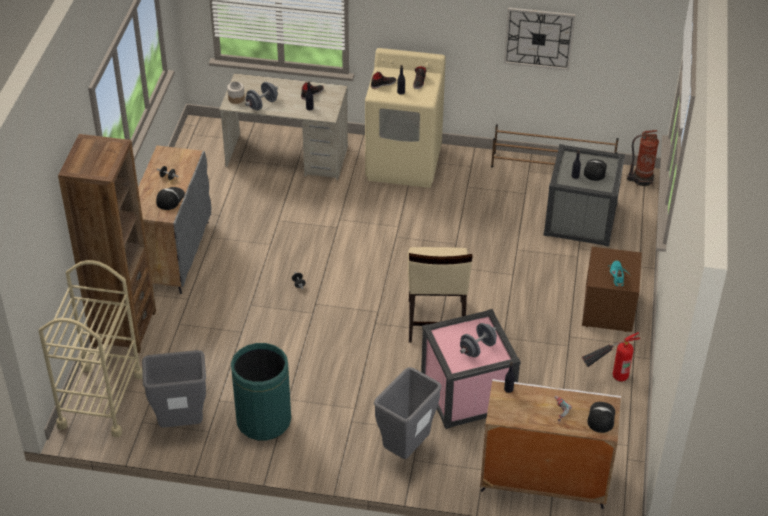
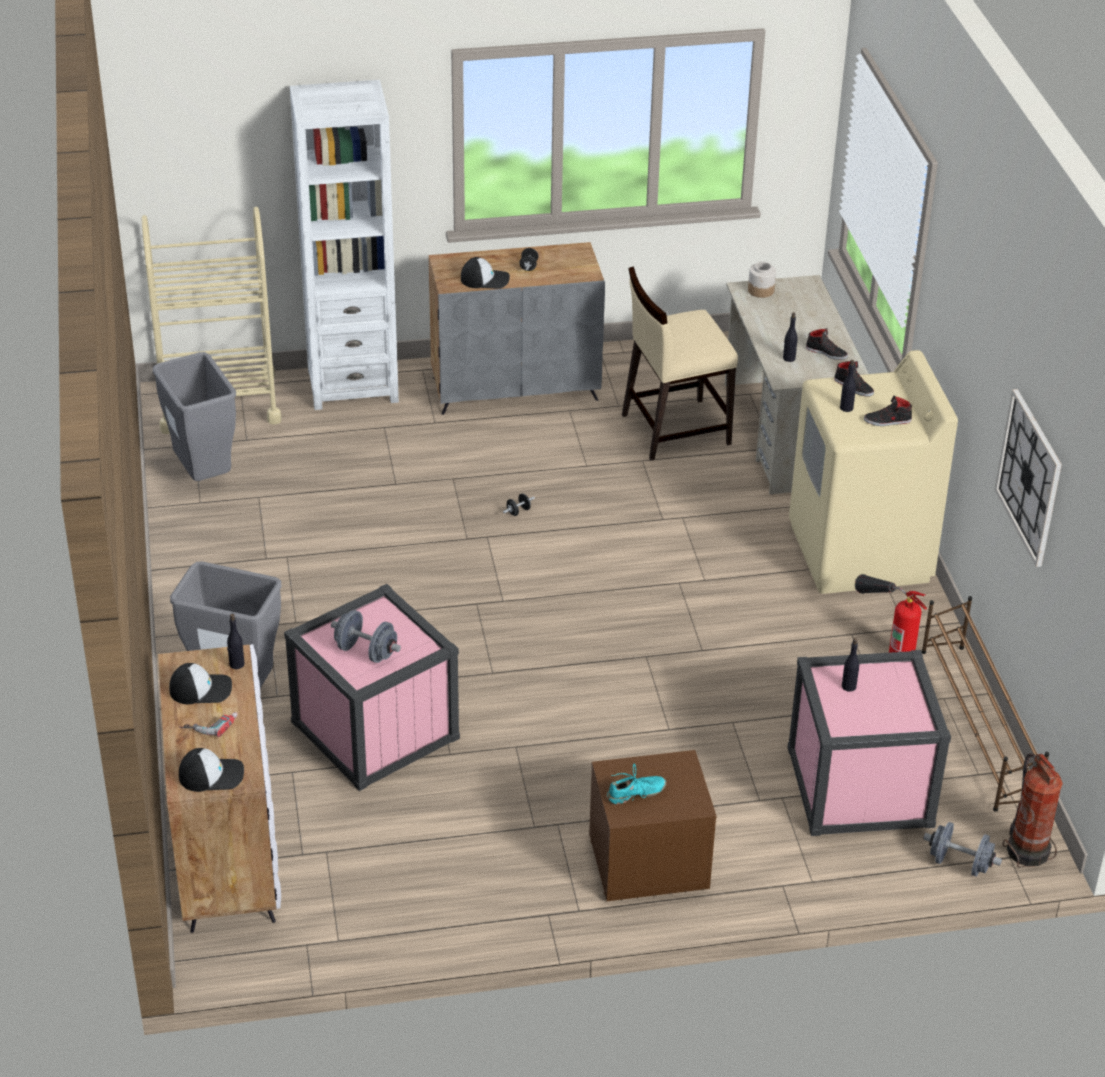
camera: 70 degrees right, 5 degrees down
brown bookcase [58,134,156,353] -> white bookcase [290,80,399,410]
green trash can [231,343,291,441] -> none
grey dumbbell [245,82,278,110] -> grey dumbbell moved to [923,822,1002,876]
beige chair [408,247,472,342] -> beige chair moved to [622,266,738,461]
grey storage box [543,144,625,247] -> pink storage box [787,650,951,836]
fire extinguisher [582,332,640,382] -> fire extinguisher moved to [855,574,927,653]
cap [584,159,607,181] -> cap moved to [169,663,232,704]

